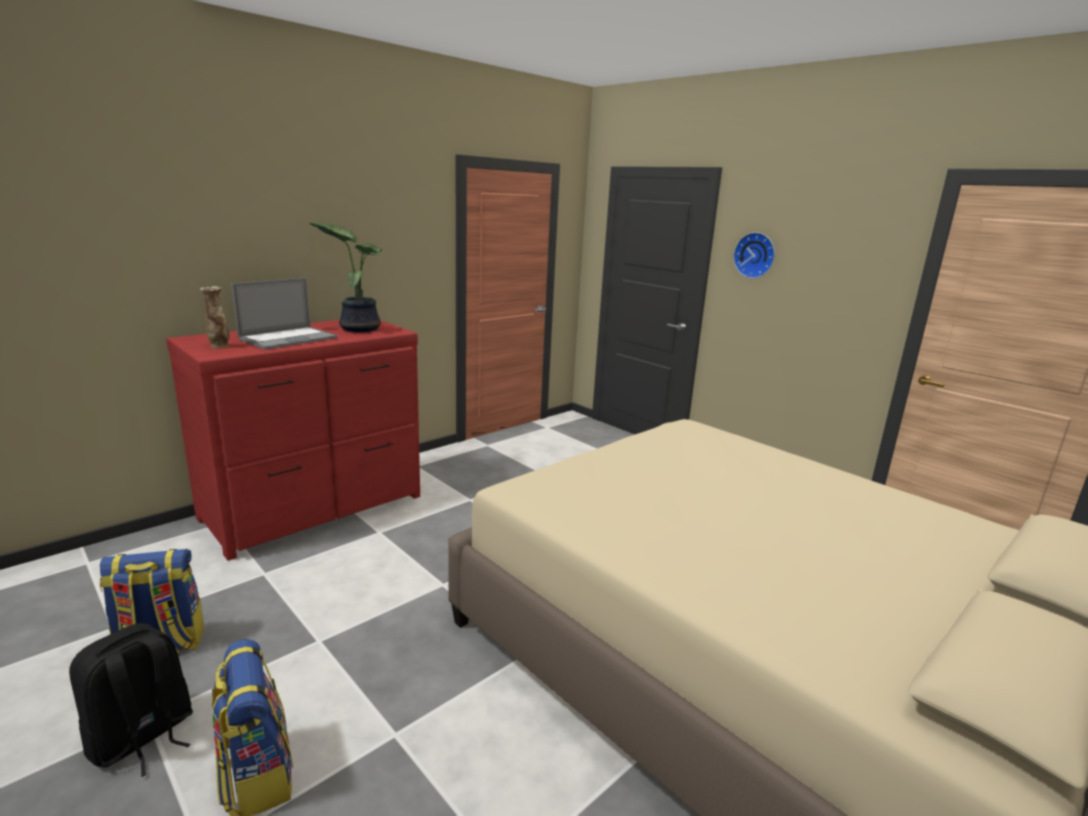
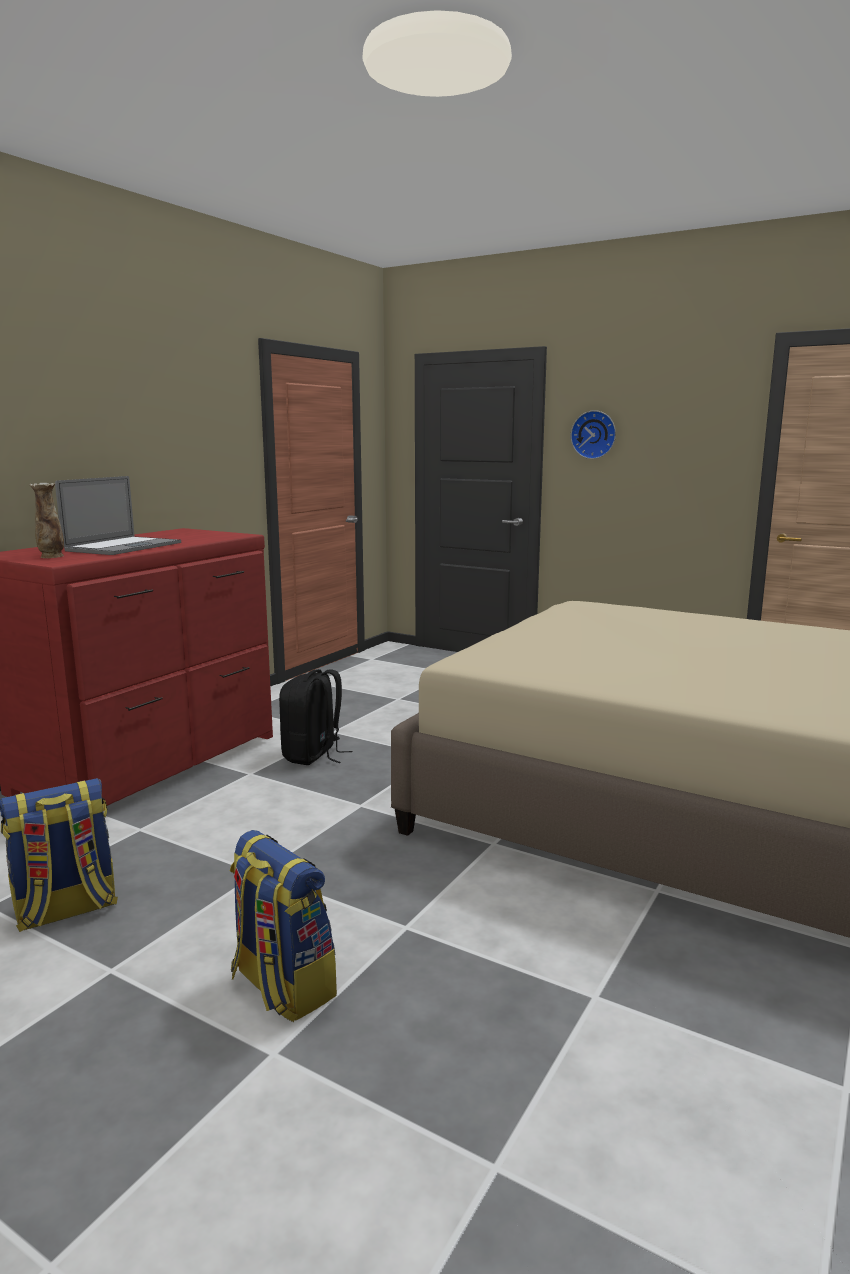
camera: 15 degrees left, 5 degrees down
black backpack [69,623,193,777] -> black backpack moved to [279,669,352,765]
potted plant [309,222,382,332] -> none

